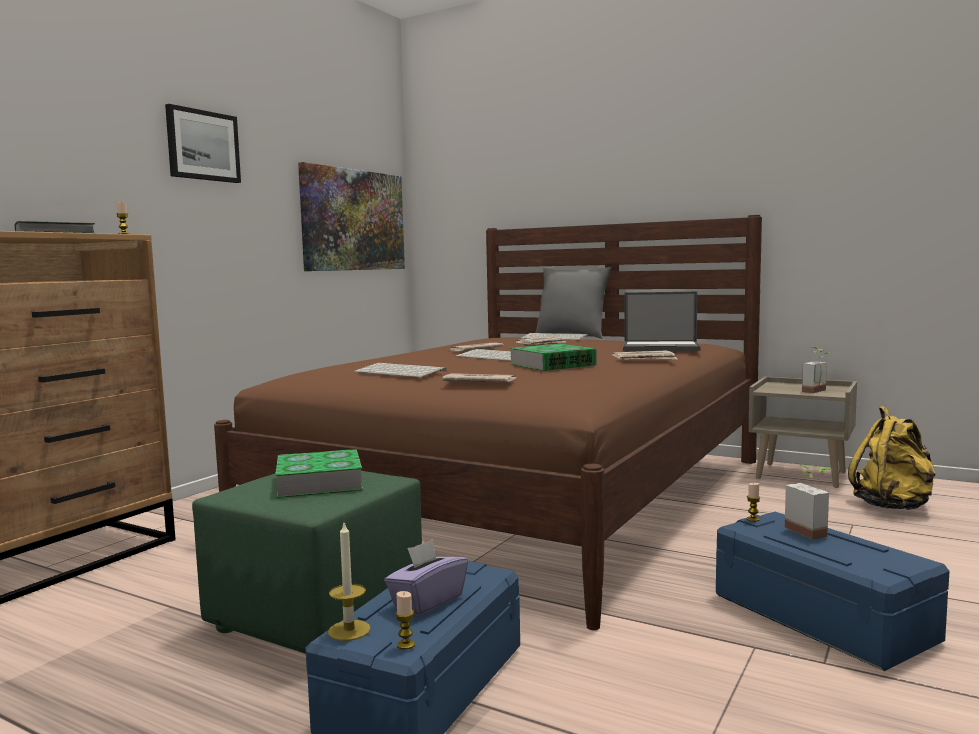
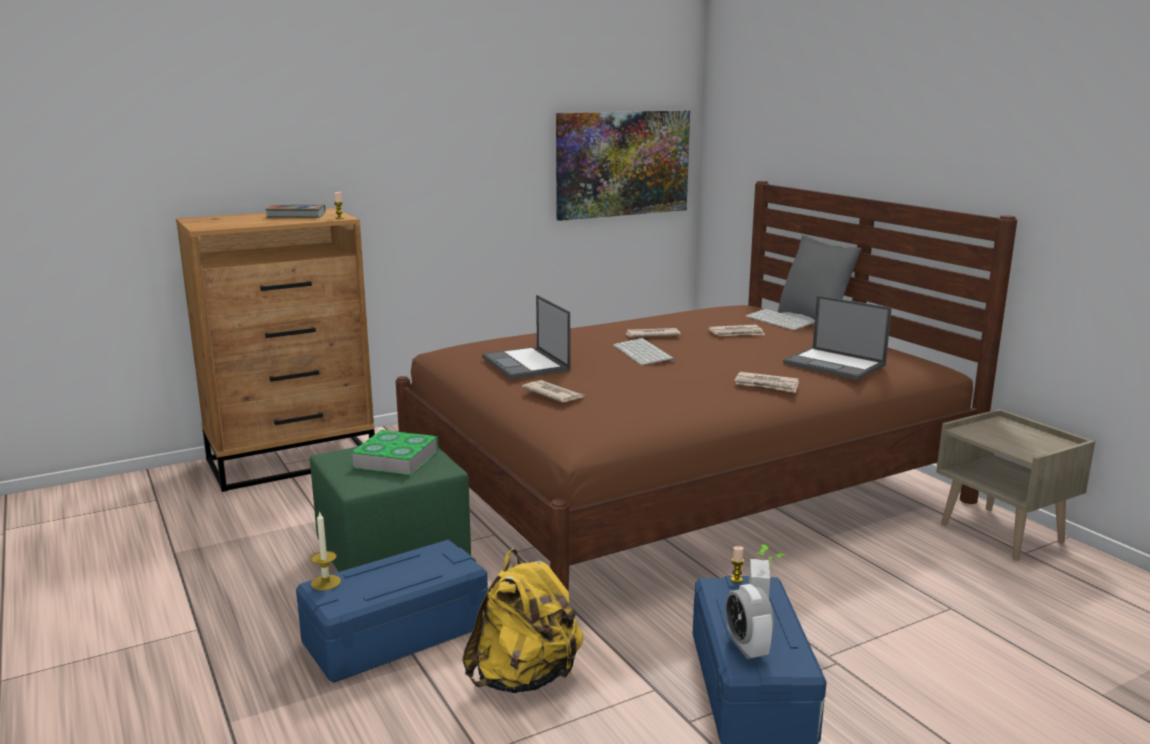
camera: 30 degrees right, 10 degrees up
picture [165,104,241,183] -> none
keyboard [354,363,447,377] -> laptop [482,295,570,379]
purple tissue box [384,539,468,616] -> none
candle [395,591,415,650] -> none
book [509,344,597,371] -> none
potted plant [802,347,829,393] -> none
yellow backpack [848,406,935,510] -> yellow backpack moved to [462,549,584,693]
none -> alarm clock [726,584,774,659]

